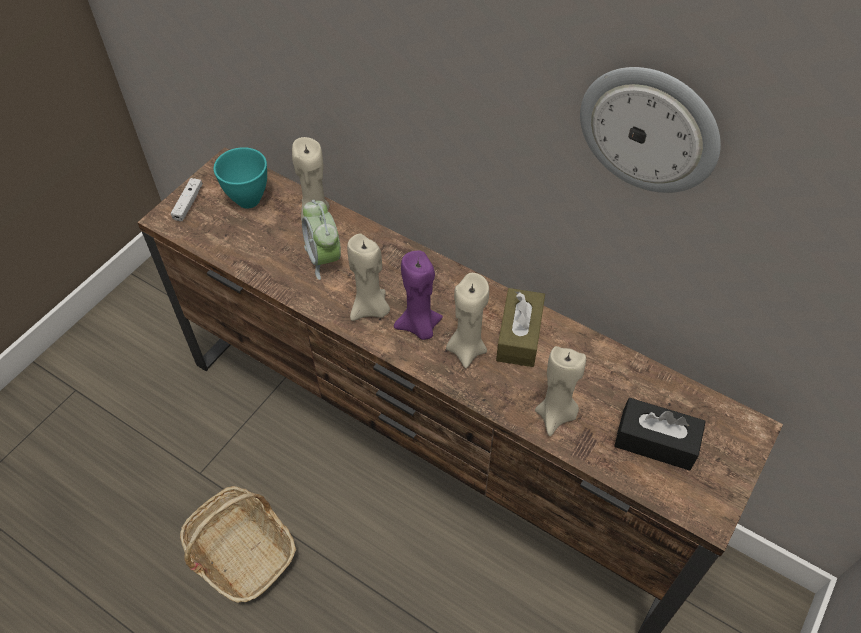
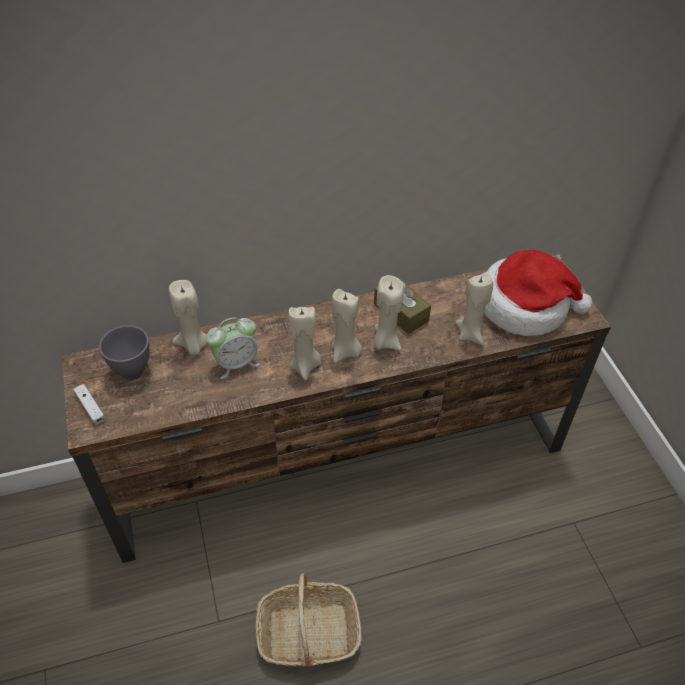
camera: 50 degrees left, 5 degrees down
turquoise bowl [214,147,267,209] -> grey bowl [99,325,149,380]
alarm clock [302,200,341,280] -> alarm clock turned 45 degrees counterclockwise [206,317,260,379]
purple candle [394,251,443,340] -> beige candle [331,289,362,363]
wall clock [580,67,721,193] -> none
black tissue box [614,398,706,471] -> hat [484,250,592,336]

